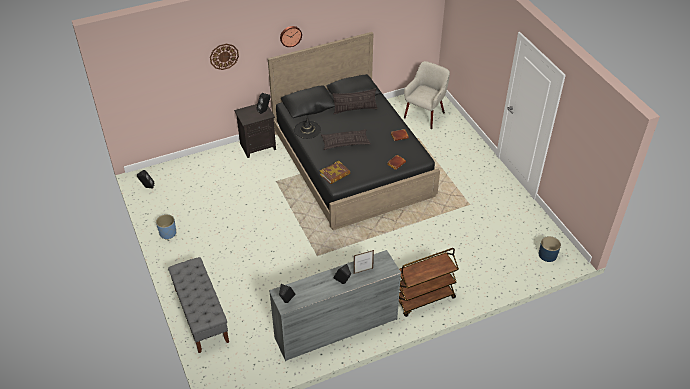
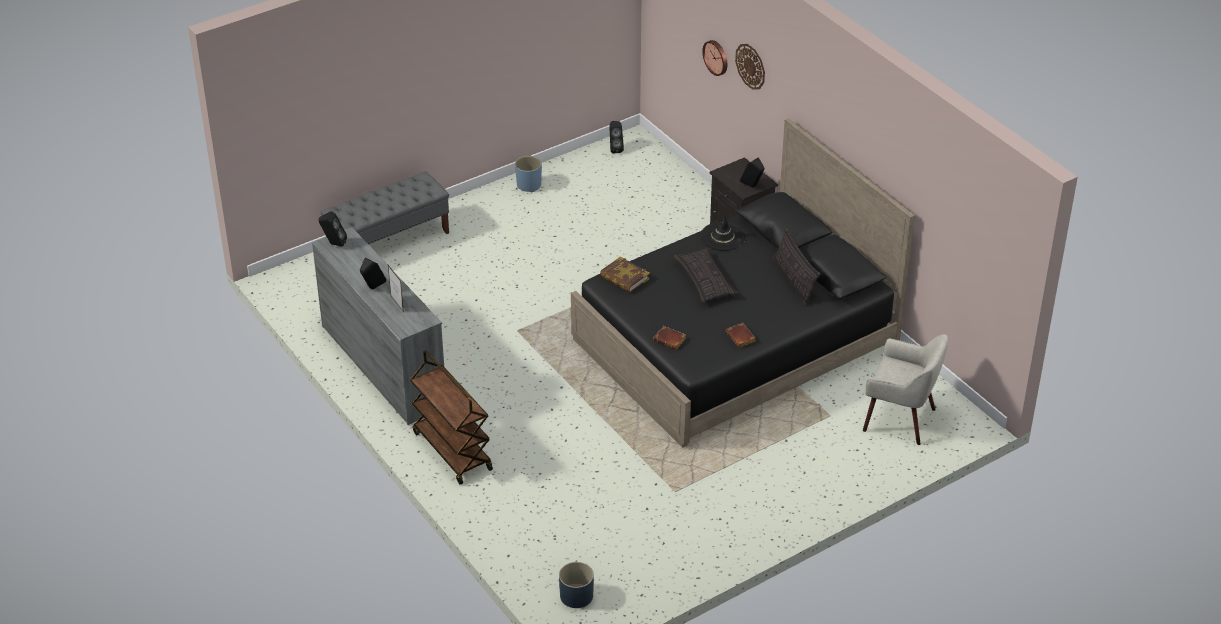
camera: 80 degrees right, 5 degrees down
wall clock [280,26,302,47] -> wall clock moved to [702,40,727,76]

